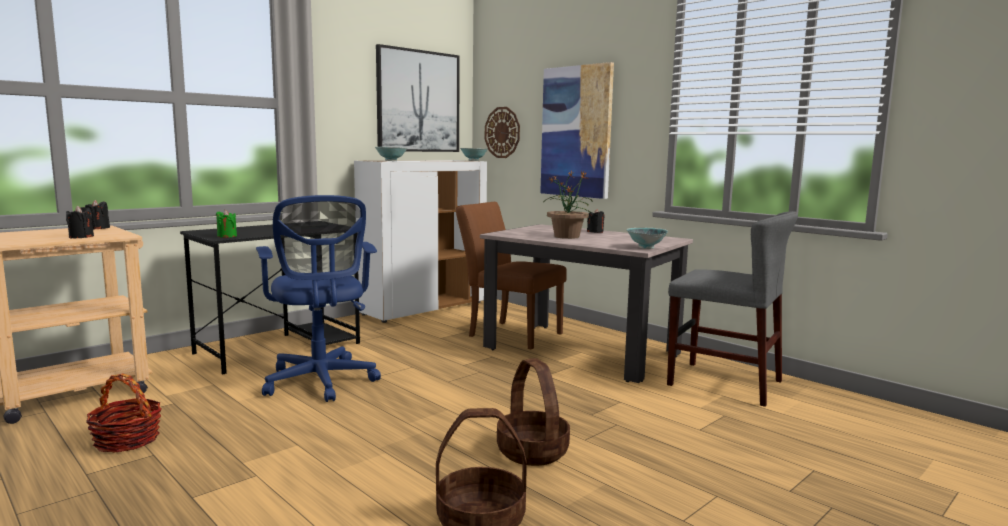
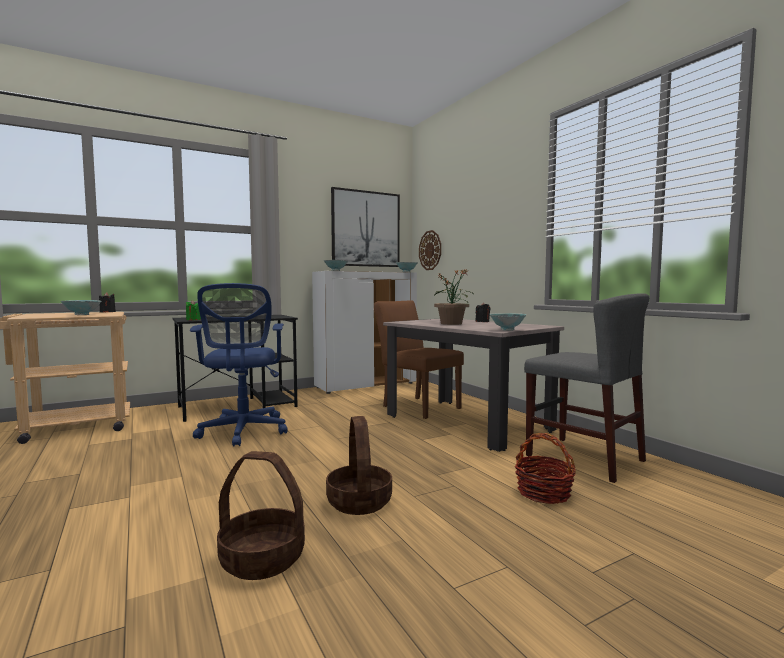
camera: 15 degrees right, 5 degrees down
black candle [66,206,94,238] -> bowl [61,300,102,315]
basket [86,374,162,453] -> basket moved to [515,433,576,504]
picture [540,62,614,199] -> none

